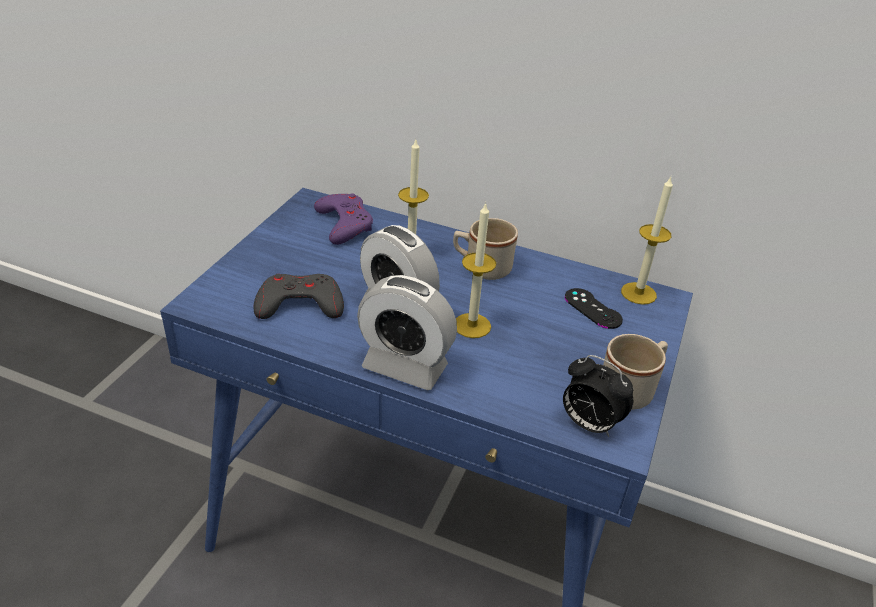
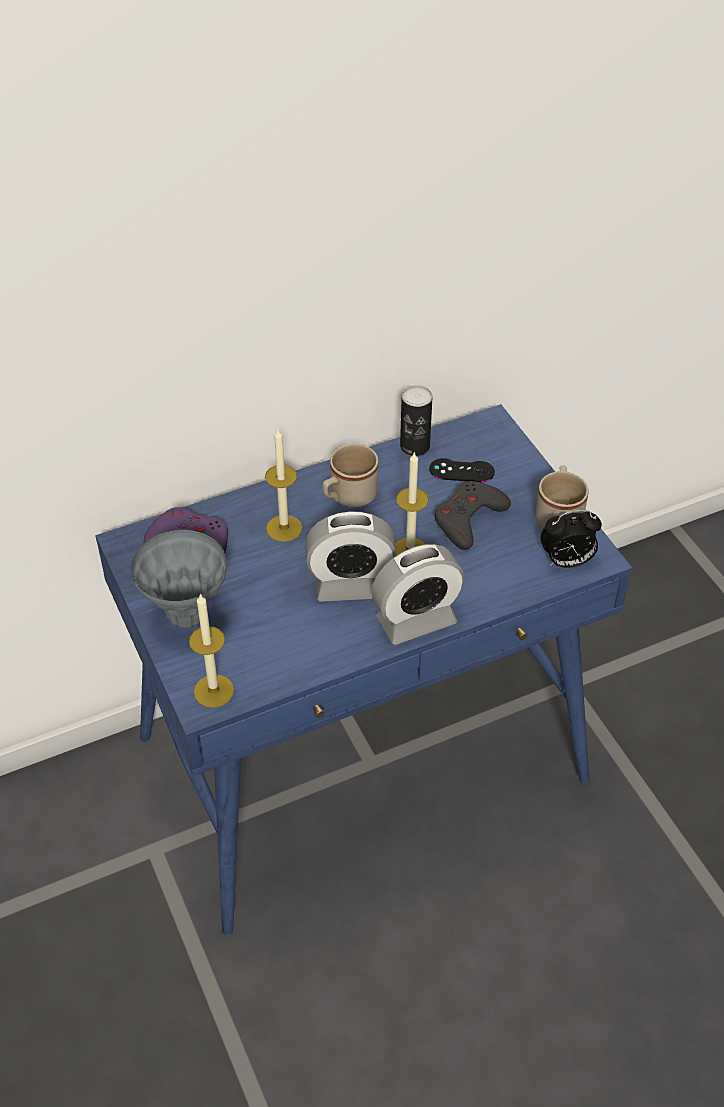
camera: 45 degrees left, 10 degrees up
grey game controller [254,274,344,319] -> grey game controller moved to [434,481,511,550]
candle [621,177,673,305] -> candle moved to [189,593,234,708]
none -> grey vase [131,530,227,628]
none -> can [400,385,433,456]

